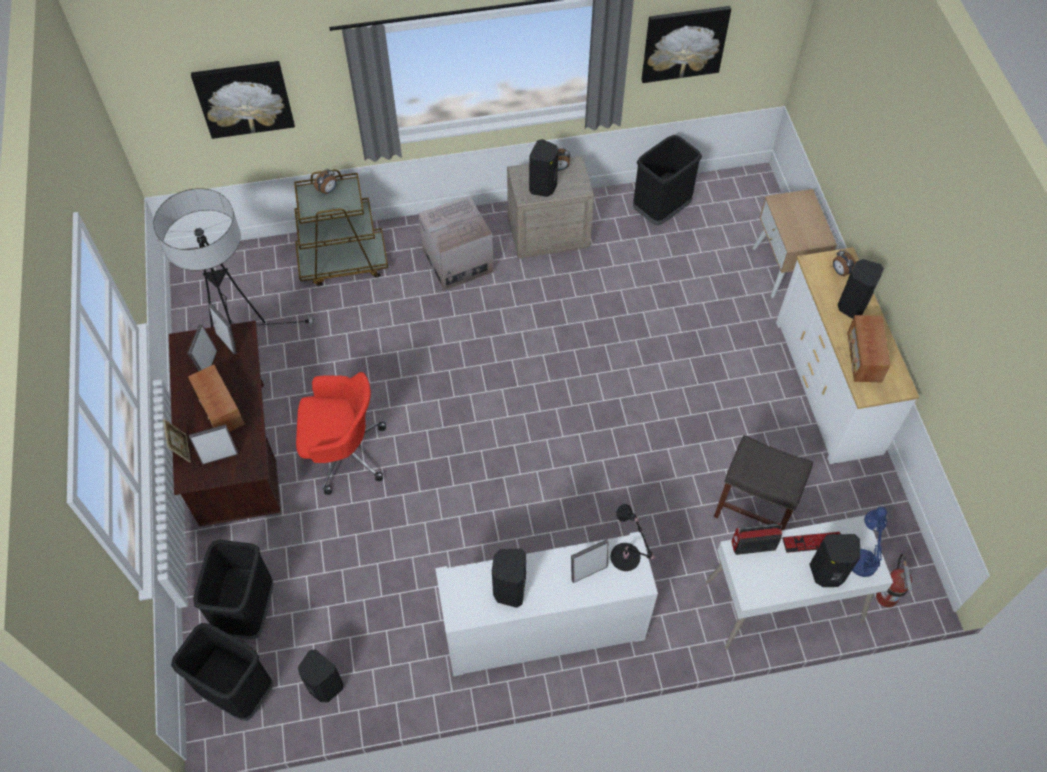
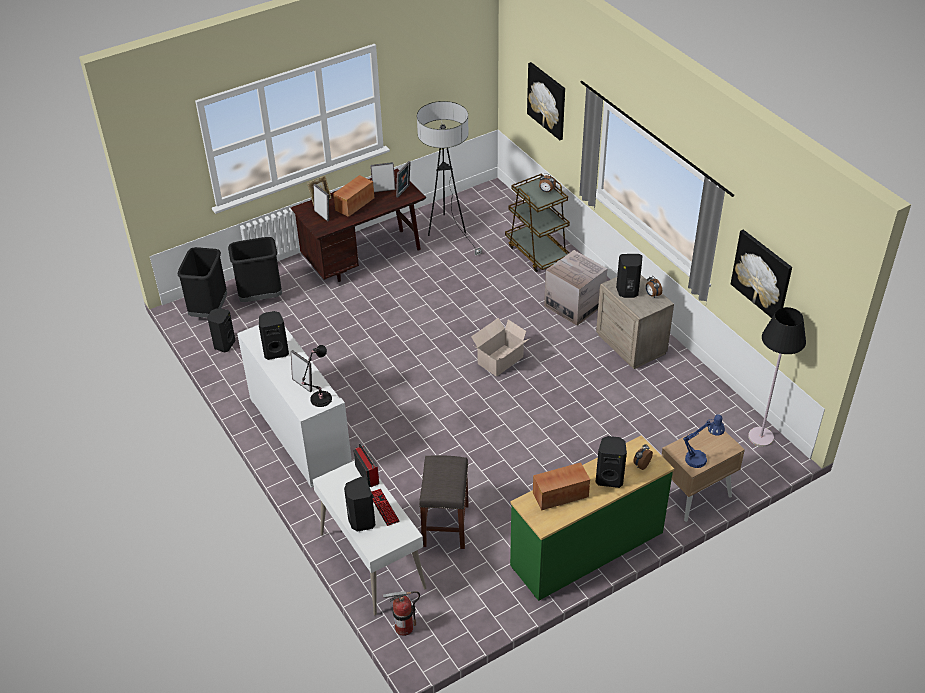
camera: 70 degrees right, 15 degrees down
red office chair [296,372,386,495] -> none
black trash can [633,135,702,225] -> none
white dresser [776,247,919,464] -> green dresser [510,435,674,601]
blue table lamp [852,507,887,577] -> blue table lamp moved to [683,414,725,468]
none -> cardboard box [471,318,529,377]
none -> black floor lamp [748,307,806,447]

